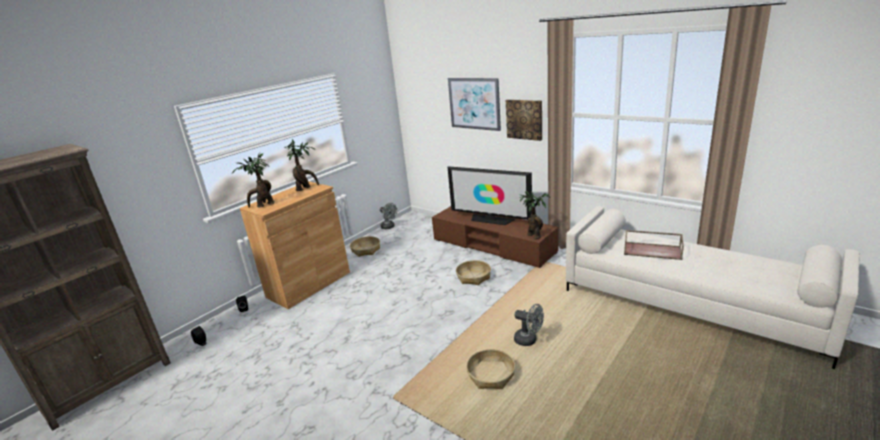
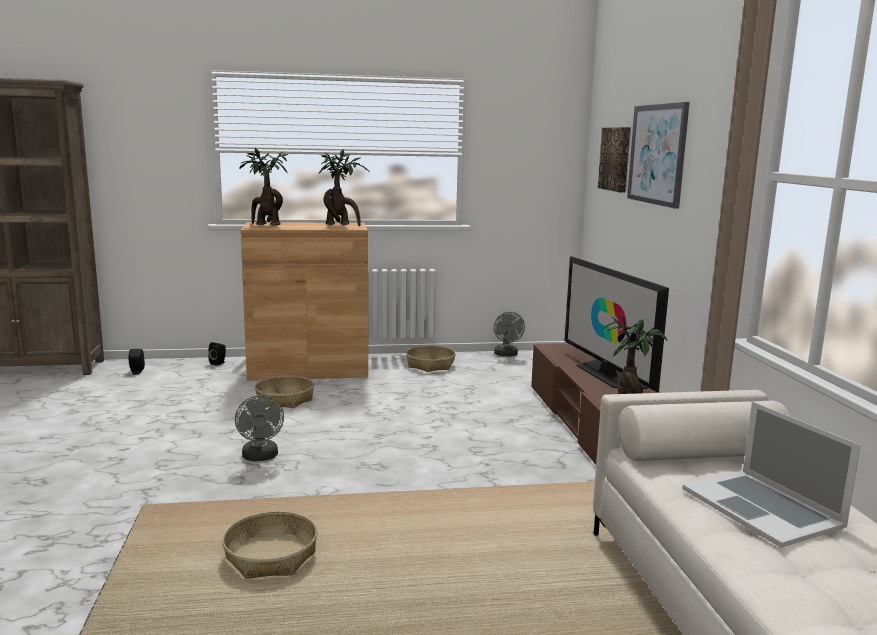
camera: 40 degrees right, 10 degrees down
basket [456,260,491,285] -> basket moved to [255,375,314,408]
picture [506,99,542,141] -> picture moved to [598,127,631,193]
grey fan [514,304,544,346] -> grey fan moved to [235,395,284,461]
brown tray [624,230,684,260] -> laptop [682,402,861,548]

